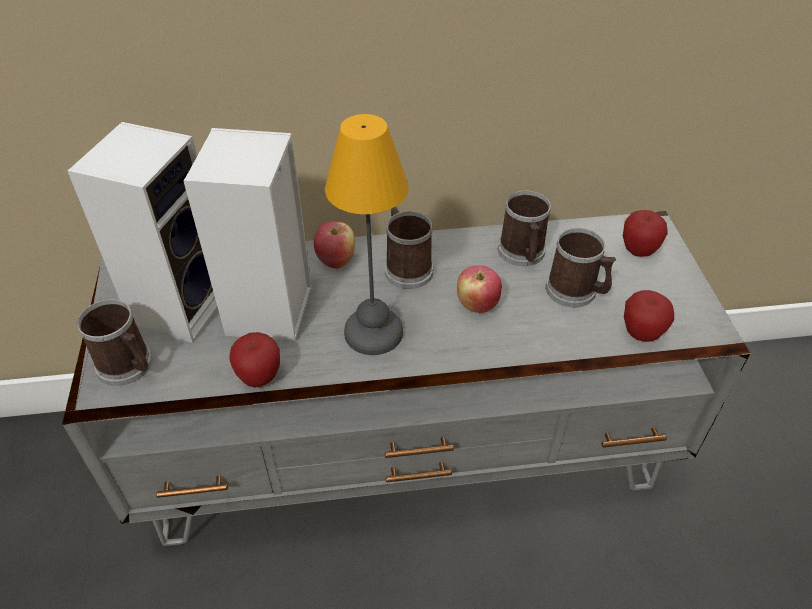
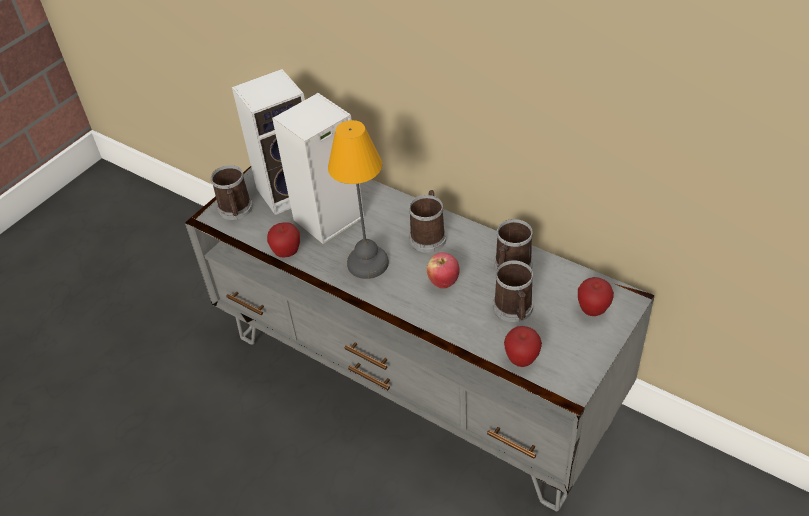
camera: 45 degrees right, 0 degrees up
apple [314,221,355,269] -> none

